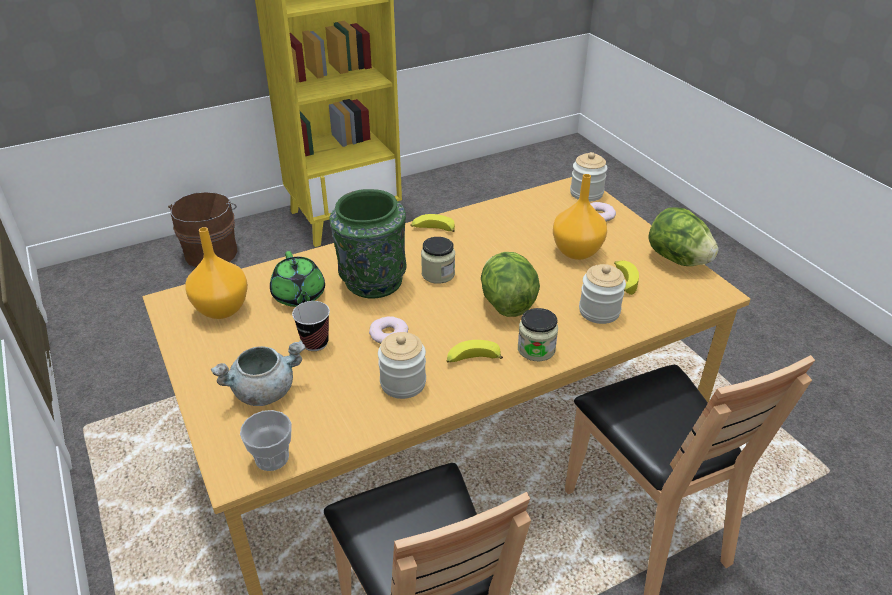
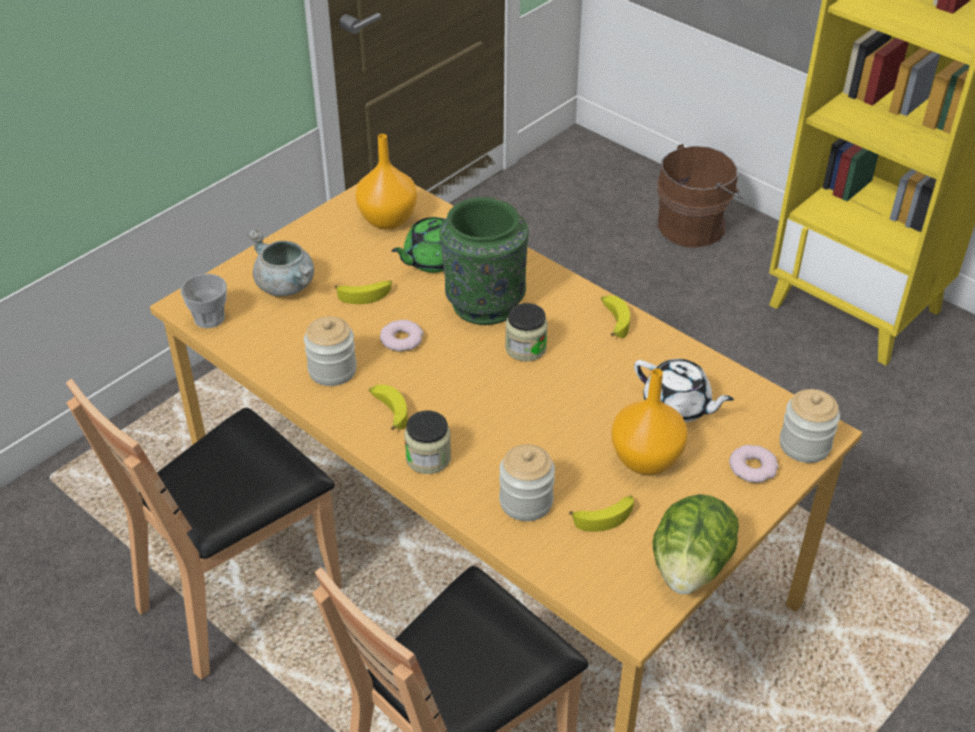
camera: 70 degrees right, 5 degrees up
cup [292,301,330,351] -> banana [334,280,392,304]
lettuce [481,252,540,317] -> none
none -> white teapot [634,359,734,422]

